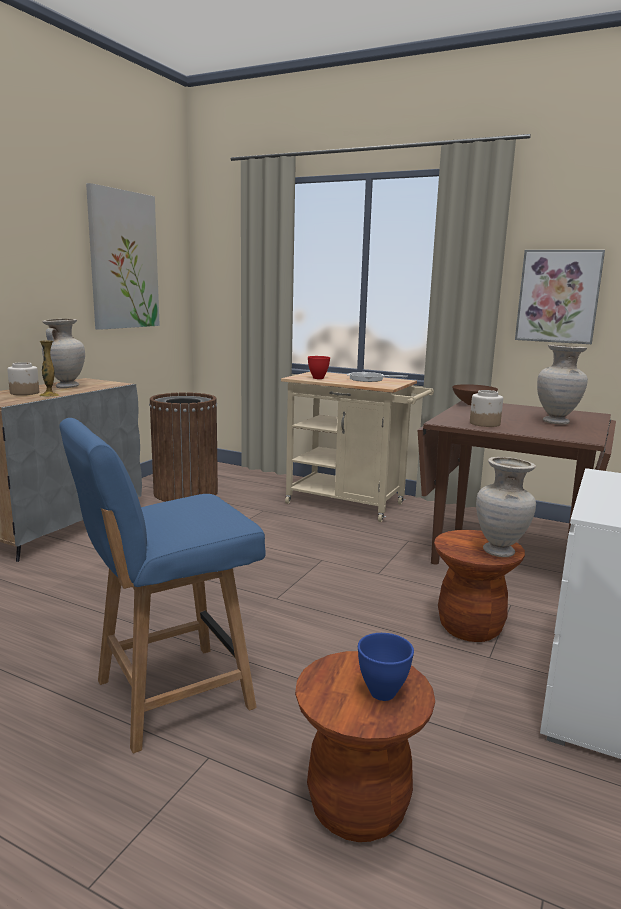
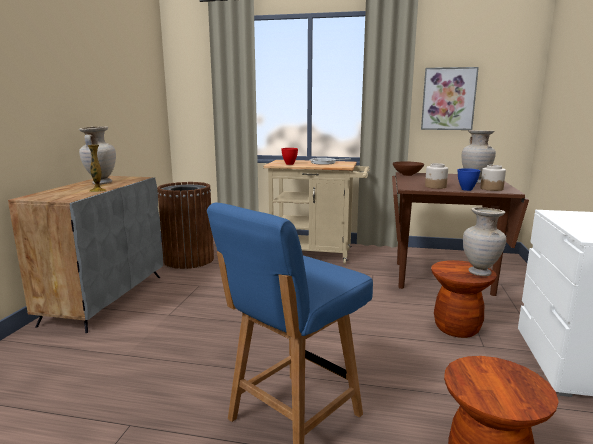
camera: 15 degrees left, 0 degrees up
jar [7,362,39,395] -> jar moved to [480,165,506,191]
picture [86,183,160,330] -> none
blue bowl [358,633,414,701] -> blue bowl moved to [458,168,480,191]

